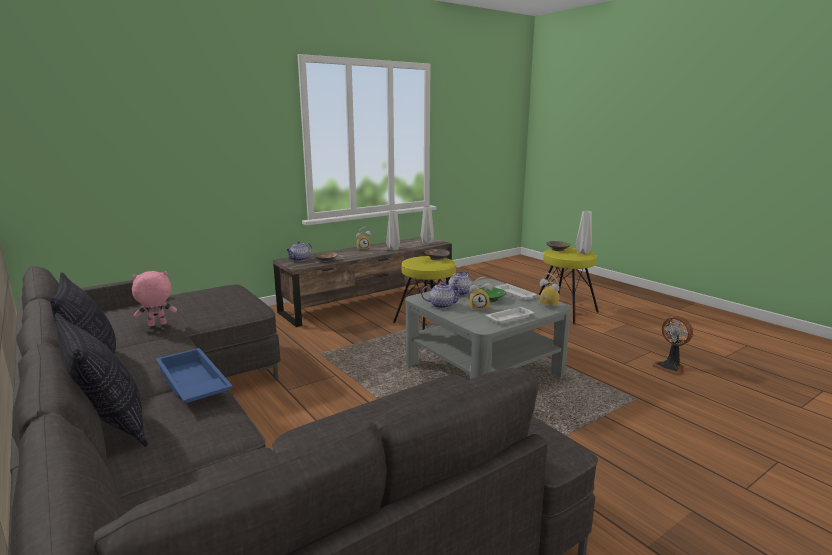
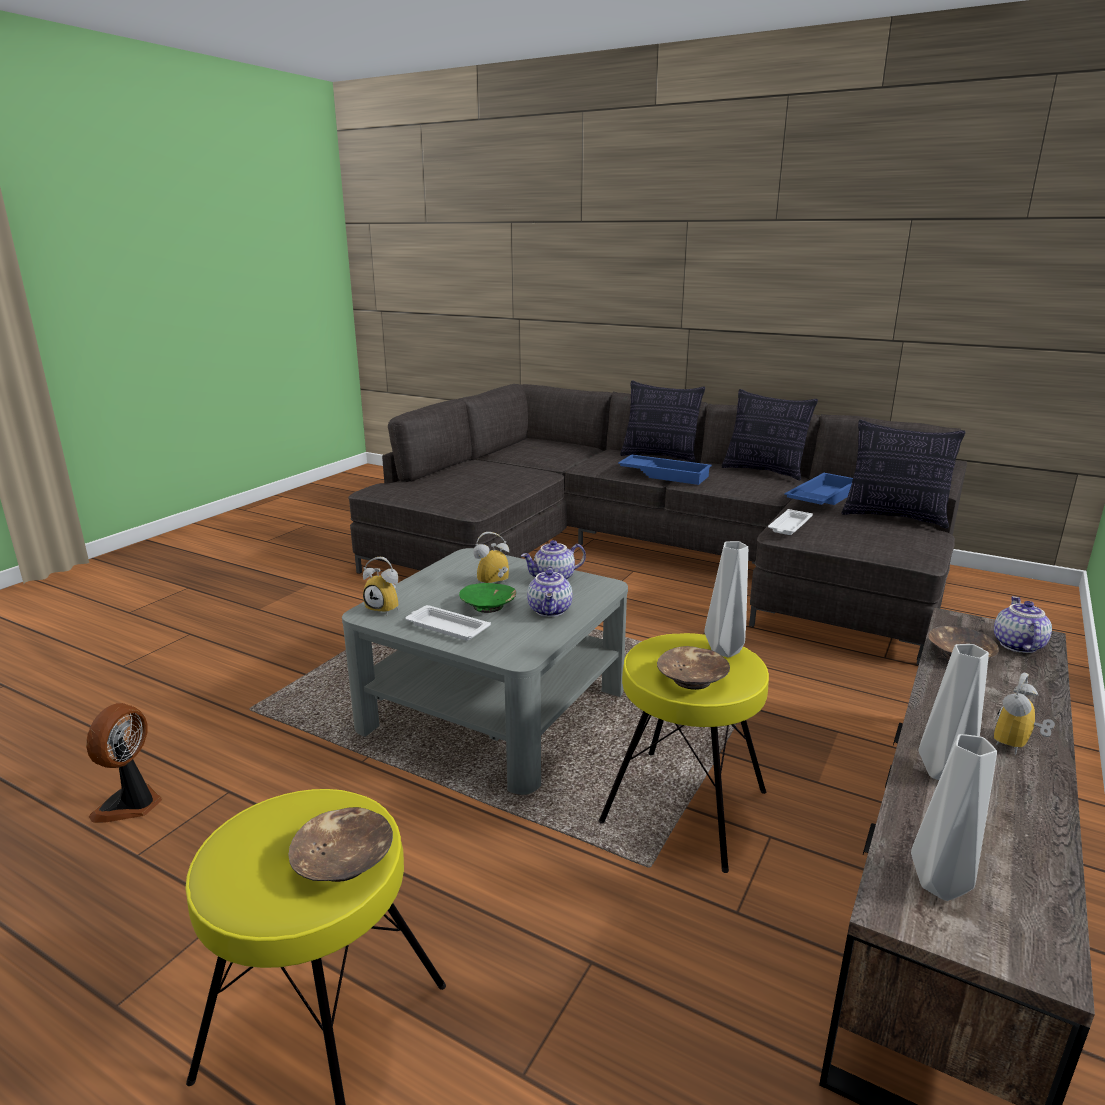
camera: 155 degrees right, 5 degrees up
pink plush toy [132,271,177,326] -> blue tray [784,473,853,505]
white tray [486,307,534,324] -> white tray moved to [768,509,813,535]
grey vase [575,211,592,254] -> grey vase moved to [704,541,748,657]
fan [651,316,693,376] -> fan turned 105 degrees counterclockwise [86,703,163,823]
none -> pillow [842,420,965,529]

